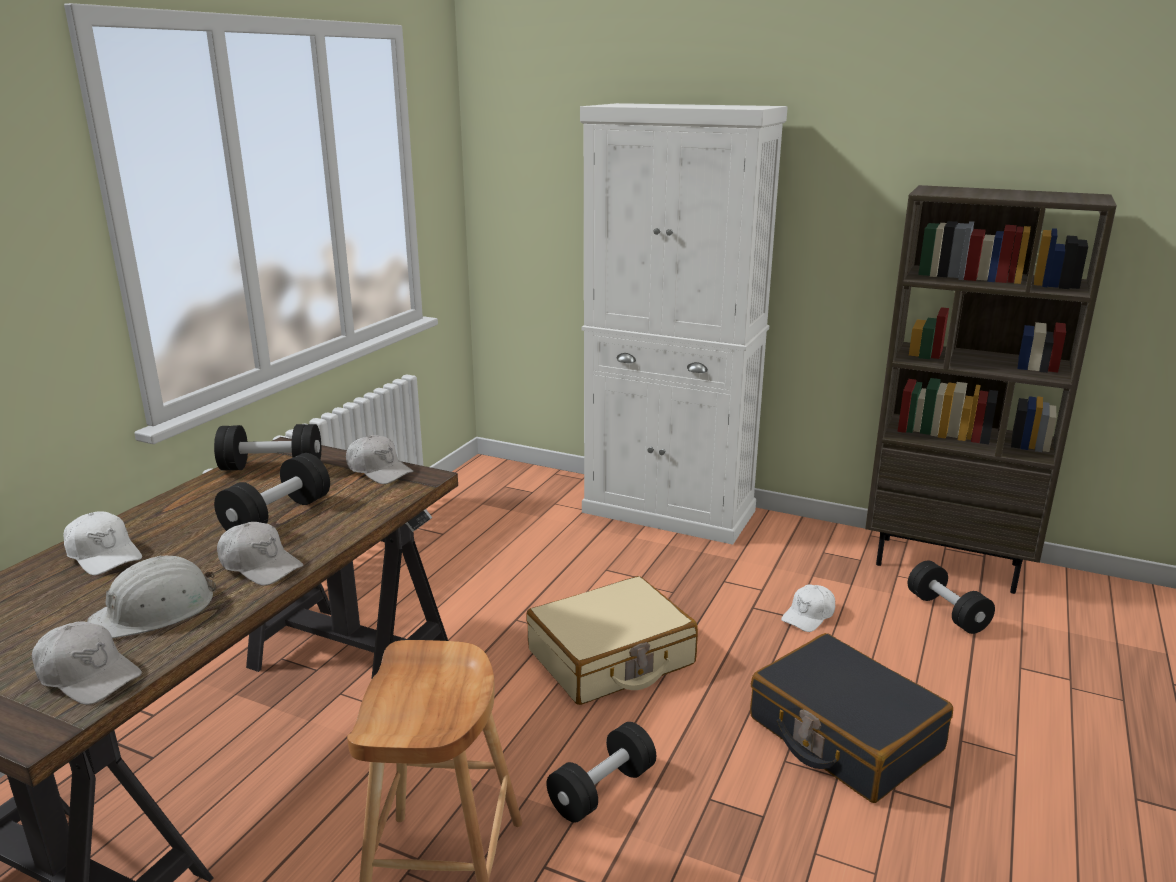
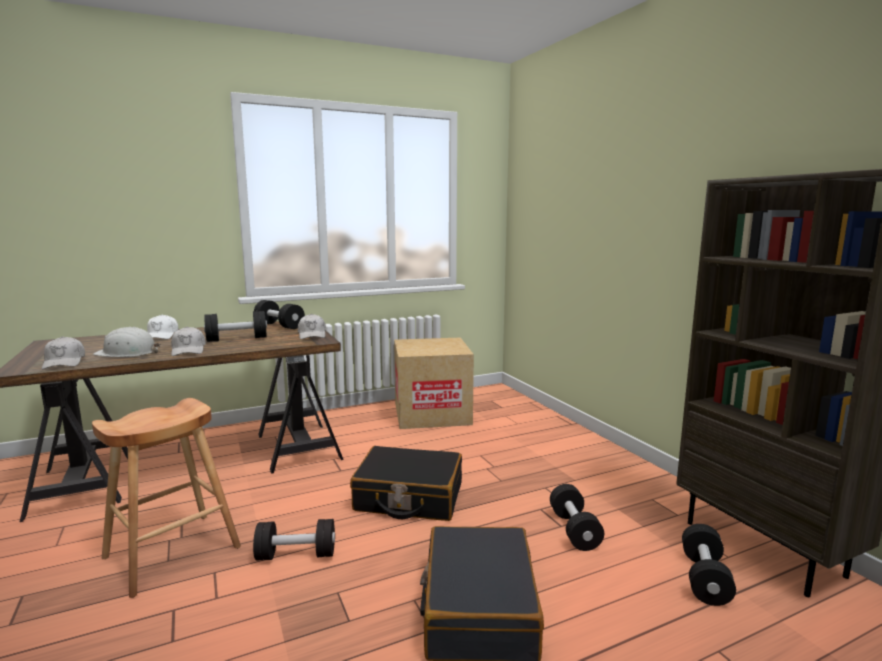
camera: 40 degrees right, 10 degrees down
beige suitcase [526,576,698,705] -> black suitcase [350,446,462,521]
white cabinet [580,103,788,545] -> none
white cap [781,584,835,632] -> black dumbbell [550,484,604,551]
none -> cardboard box [394,337,474,429]

